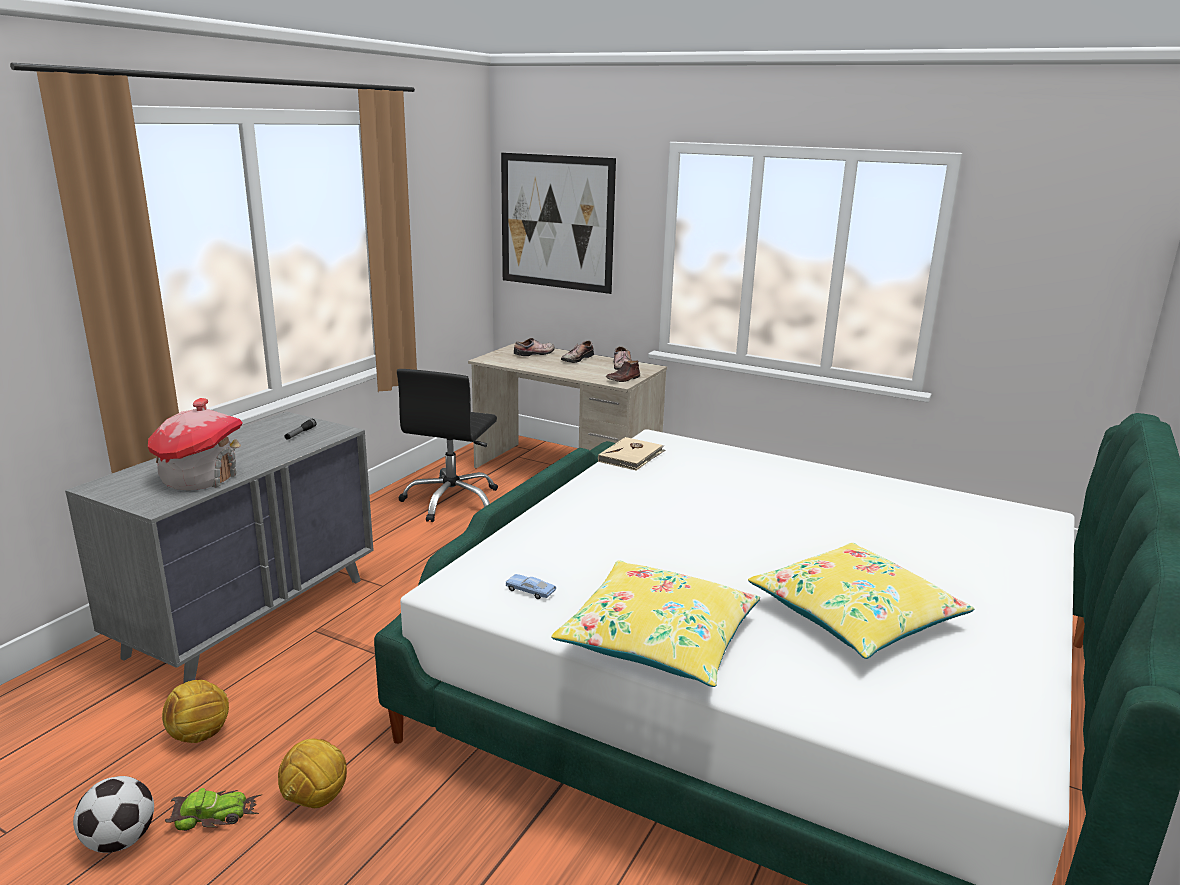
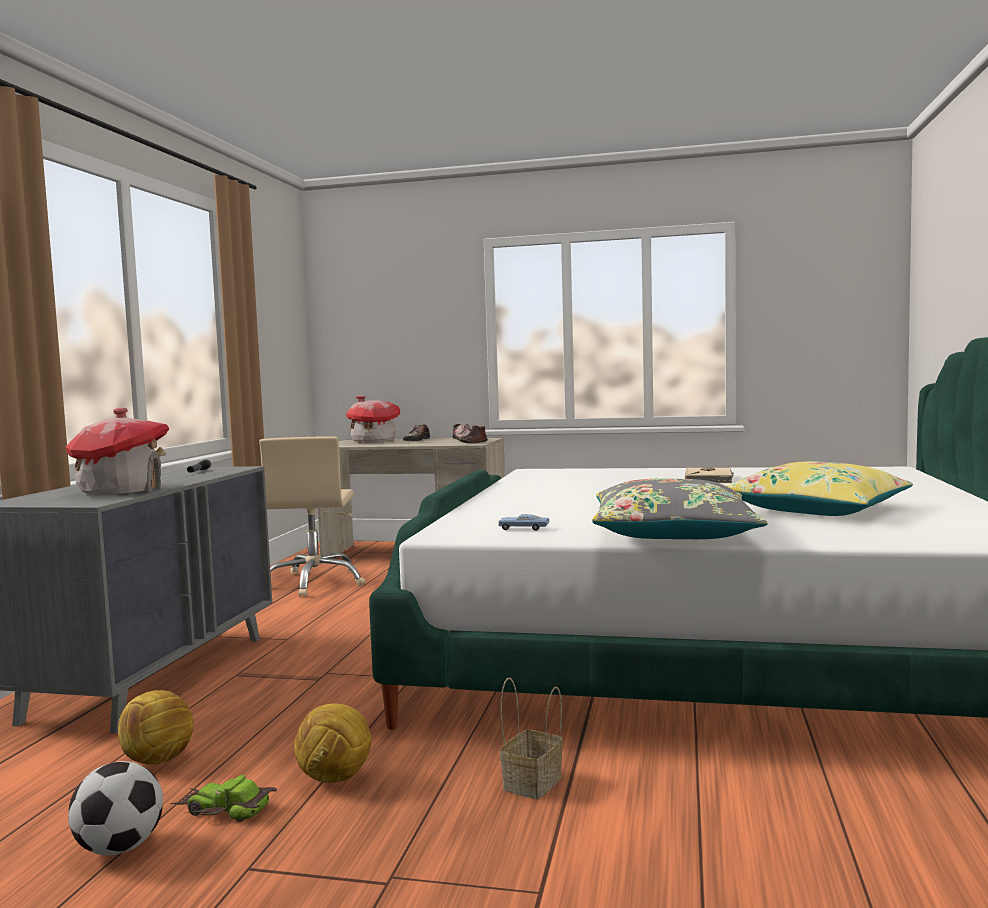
camera: 15 degrees left, 15 degrees down
toy car [165,788,263,831] -> toy car turned 135 degrees counterclockwise [171,775,277,822]
black office chair [397,369,498,522] -> beige office chair [259,437,365,597]
picture [501,153,616,294] -> none
shoe [514,338,555,356] -> toy house [346,396,400,442]
yellow pillow [551,560,760,687] -> grey pillow [592,479,767,539]
beige book [598,437,666,471] -> beige book moved to [685,468,733,483]
none -> basket [500,678,563,799]

